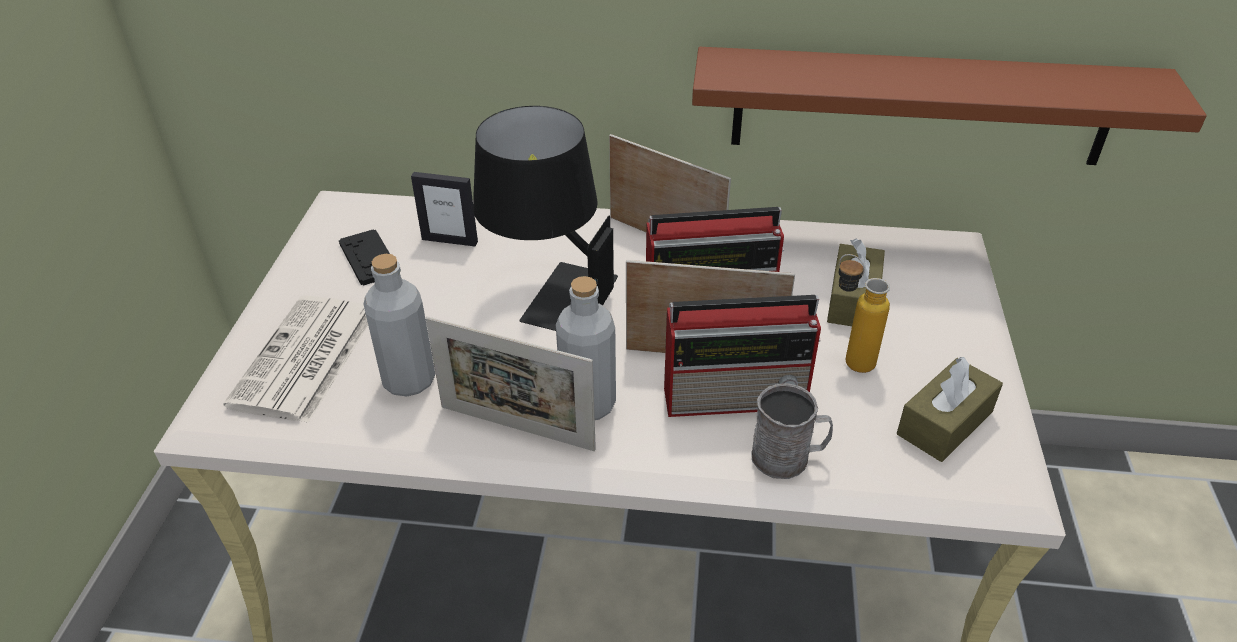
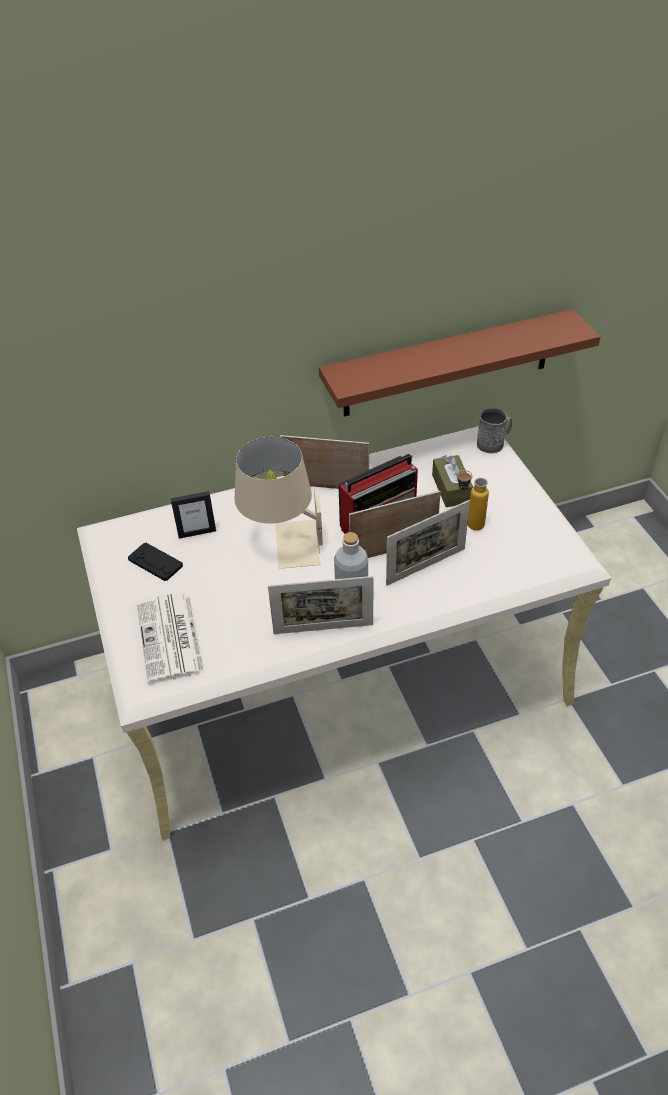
camera: 25 degrees left, 5 degrees up
grey bottle [364,254,435,396] -> none
black table lamp [473,106,618,331] -> beige table lamp [235,437,323,569]
radio [664,295,821,417] -> picture frame [386,500,470,586]
grey mug [751,383,833,479] -> grey mug moved to [477,408,512,454]
brown tissue box [897,357,1003,462] -> none

